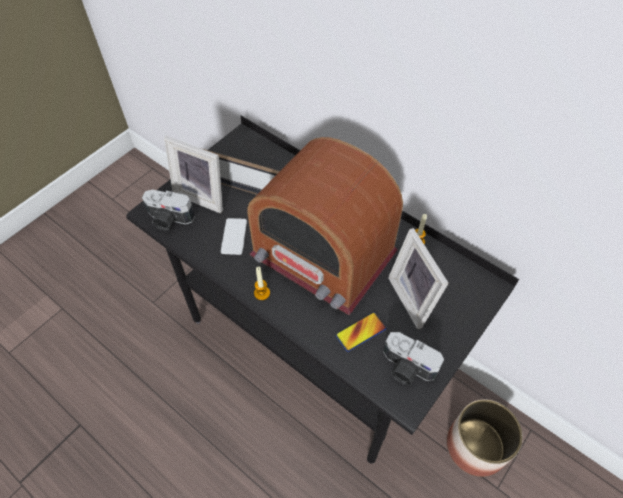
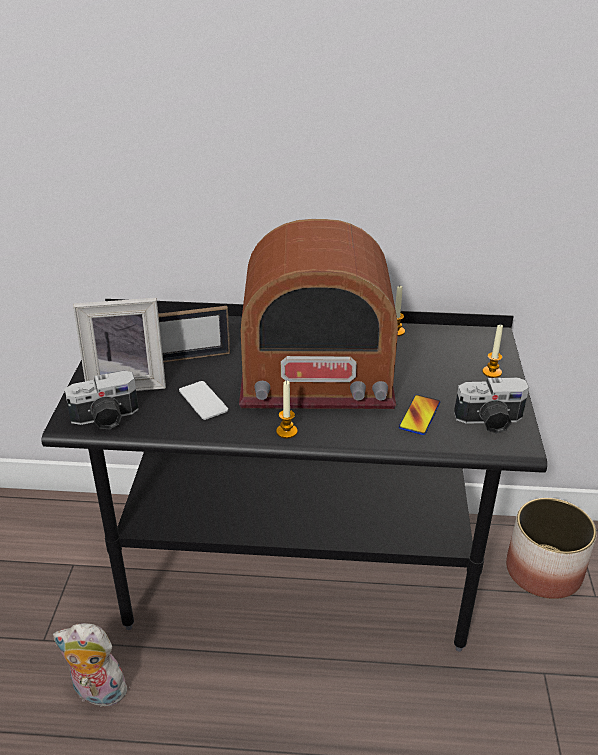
camera: 35 degrees left, 20 degrees down
picture frame [388,228,449,329] -> none
none -> plush toy [53,623,127,707]
none -> candle [482,324,503,378]

